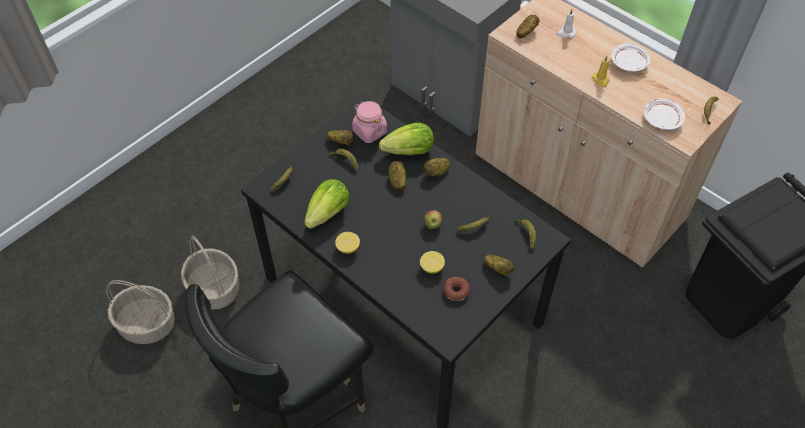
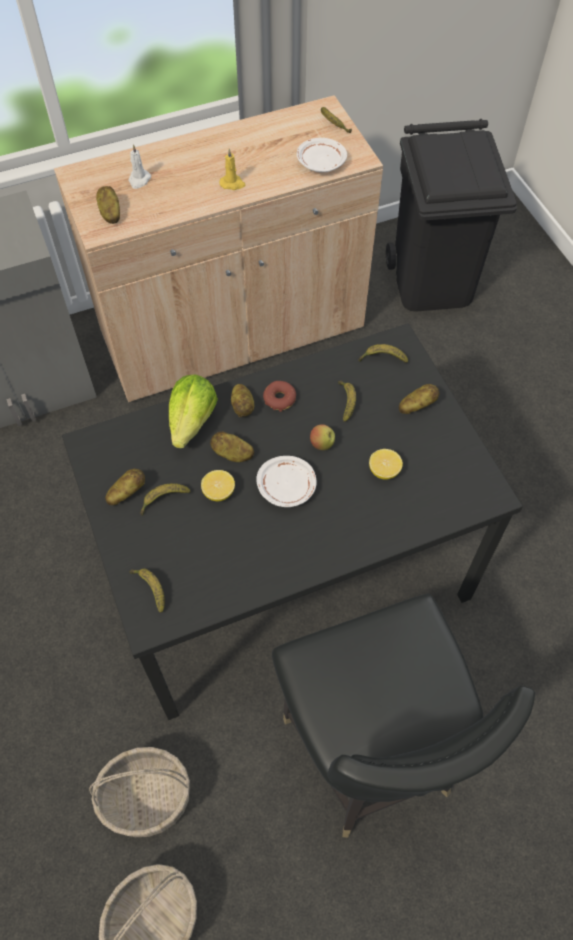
camera: 65 degrees left, 5 degrees up
lettuce [304,179,350,229] -> none
lemon [335,232,360,254] -> lemon moved to [201,470,235,501]
pink jar [352,101,387,143] -> none
donut [443,277,470,301] -> donut moved to [263,381,296,412]
white plate [611,43,650,72] -> white plate moved to [256,456,316,507]

